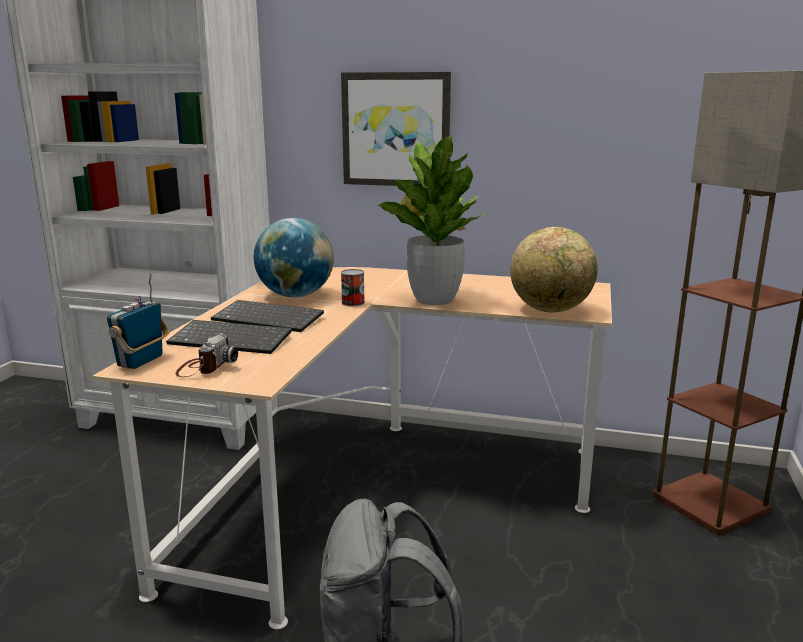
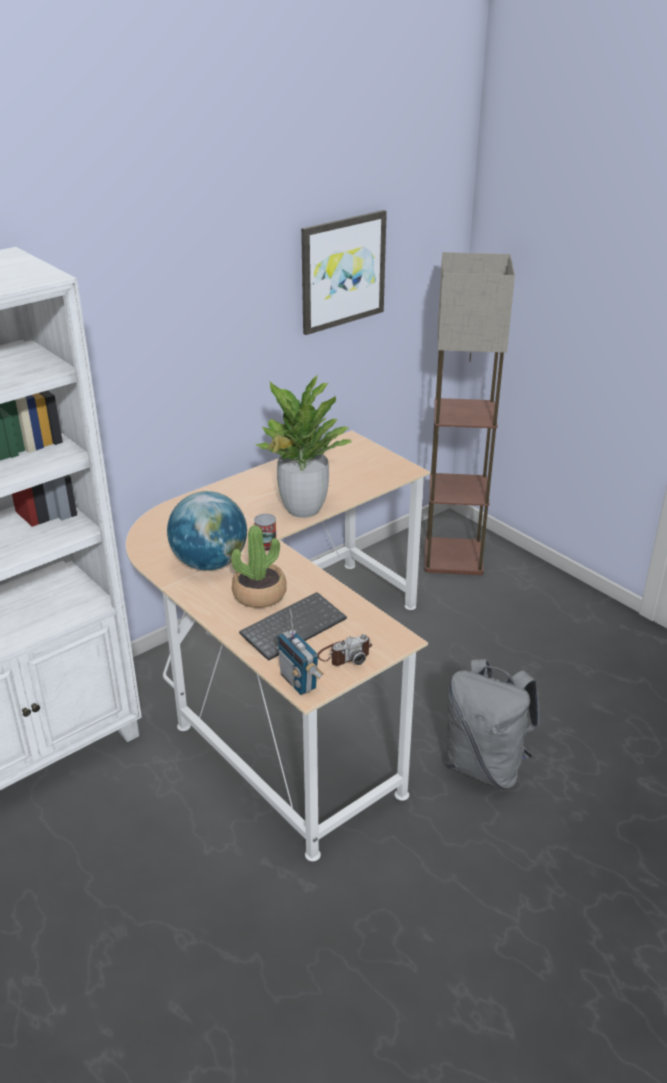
camera: 55 degrees left, 15 degrees up
camera [176,333,238,377] -> camera turned 105 degrees clockwise [318,634,372,666]
keyboard [211,300,324,332] -> potted plant [231,525,287,608]
picture [341,72,451,186] -> picture moved to [301,210,387,335]
globe [510,227,598,313] -> none

